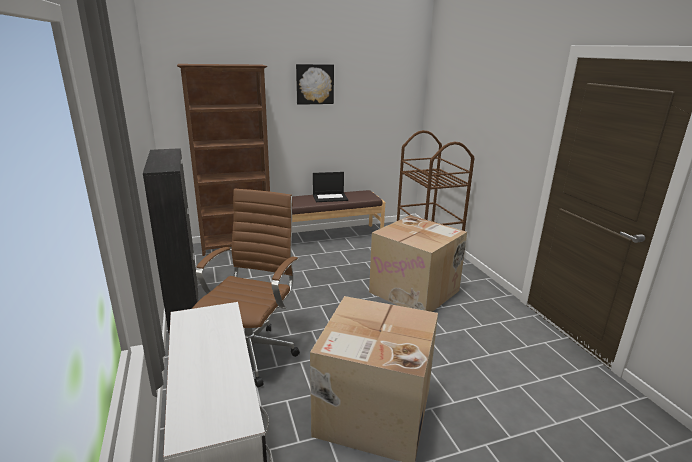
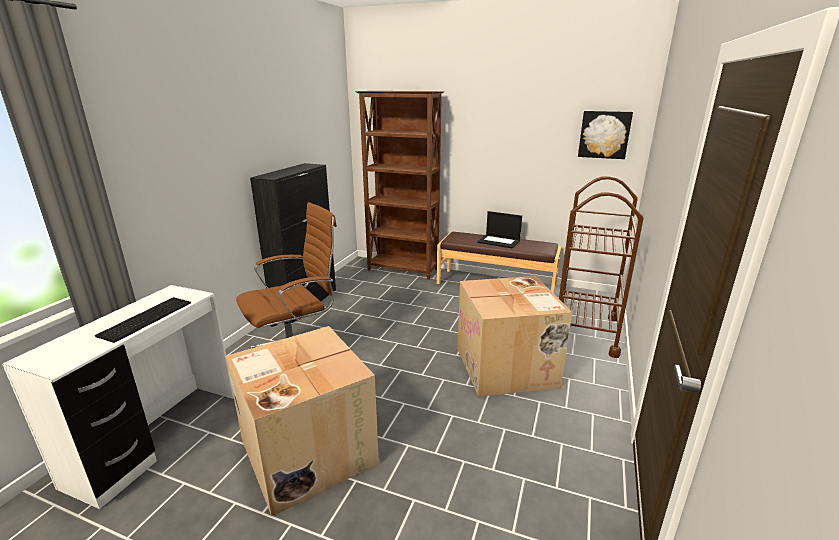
camera: 40 degrees right, 0 degrees up
picture [296,64,334,105] -> picture moved to [578,111,633,159]
none -> keyboard [95,297,191,343]

